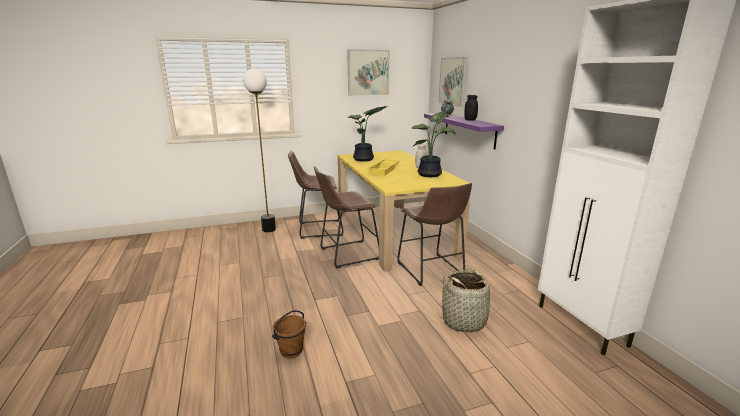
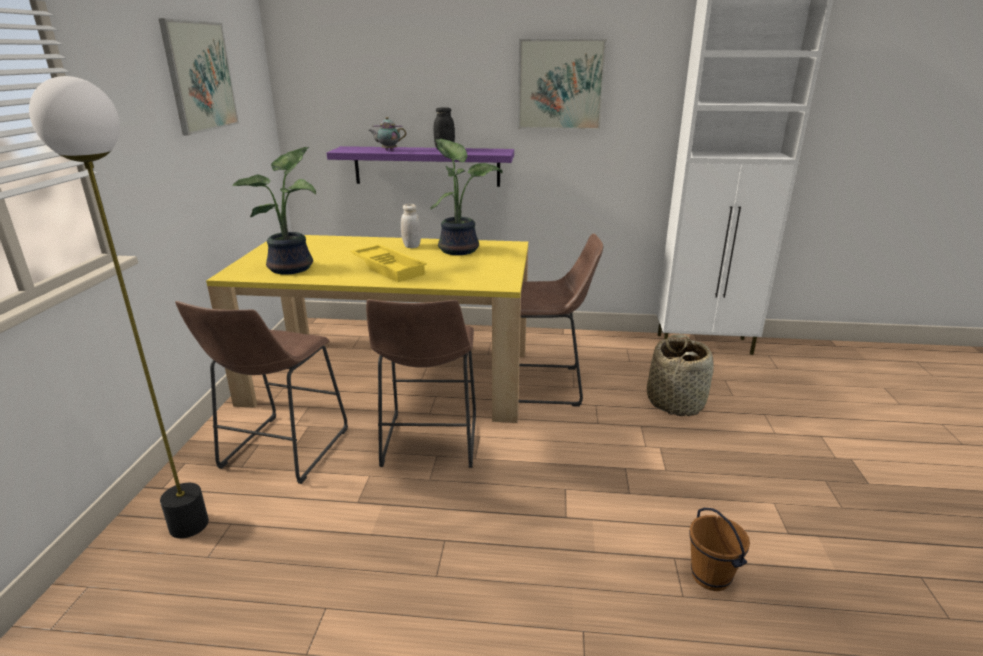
camera: 65 degrees left, 5 degrees up
picture [438,57,467,107] -> picture moved to [518,39,607,130]

